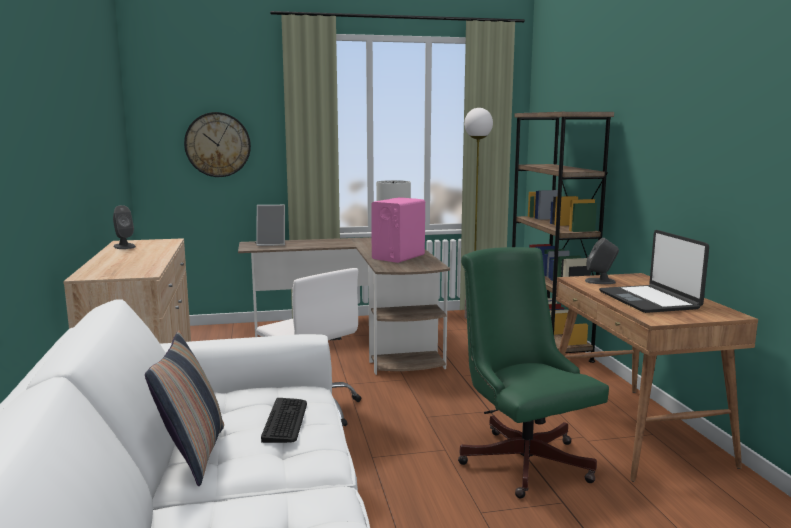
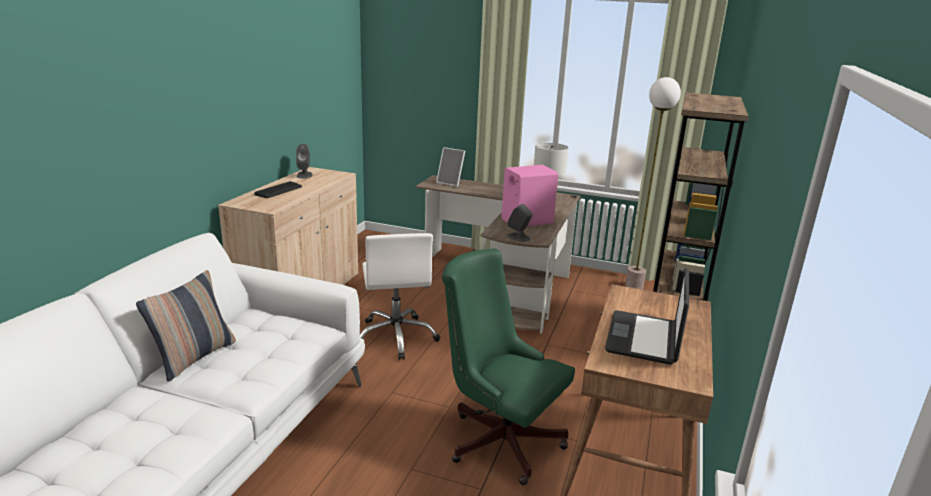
camera: 30 degrees right, 10 degrees up
wall clock [184,112,251,177] -> none
keyboard [261,398,307,443] -> keyboard moved to [254,181,302,198]
green office chair [458,247,609,498] -> green office chair turned 60 degrees counterclockwise [442,248,575,485]
grey speaker [585,238,619,284] -> grey speaker moved to [507,203,533,242]

